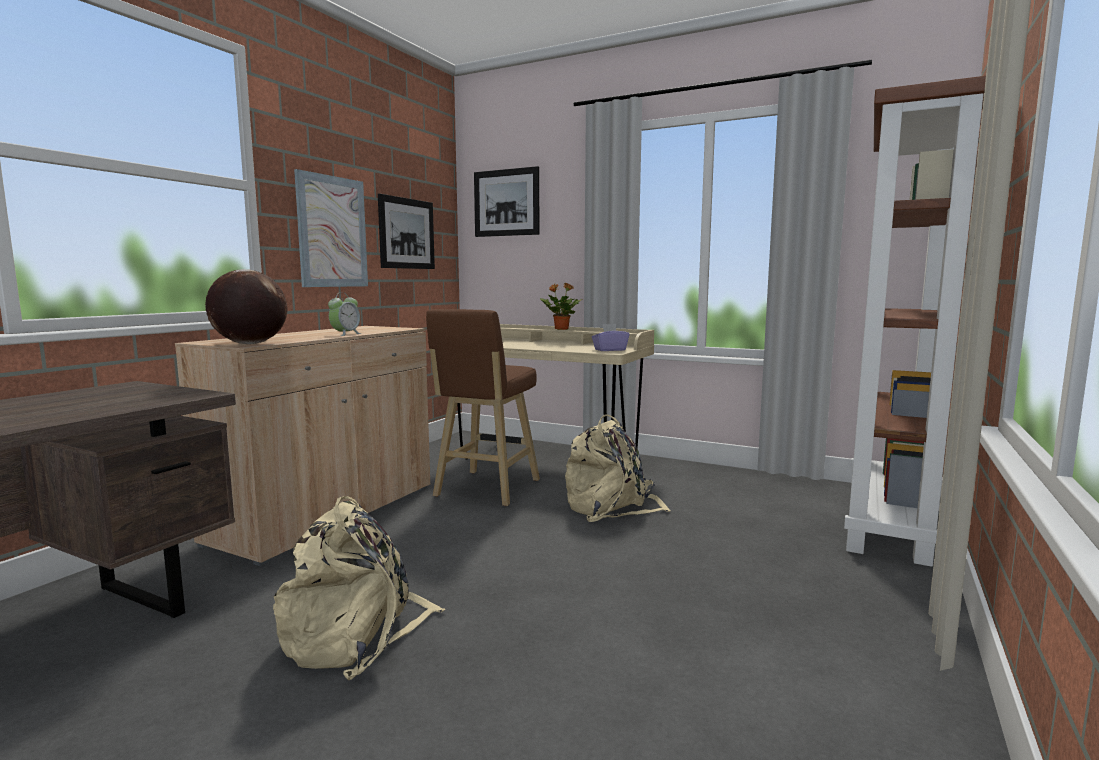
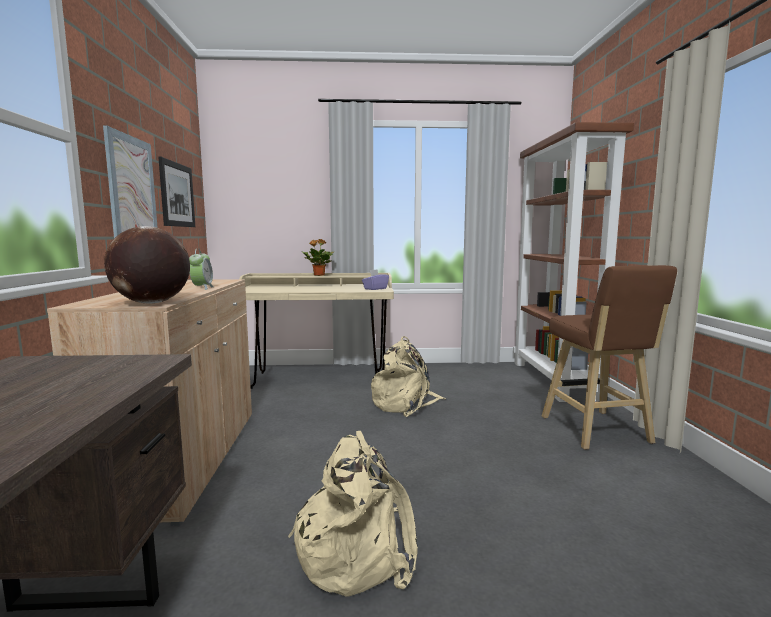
camera: 30 degrees left, 0 degrees up
brown stool [426,309,540,506] -> brown stool moved to [542,265,677,450]
picture [474,166,539,237] -> none

